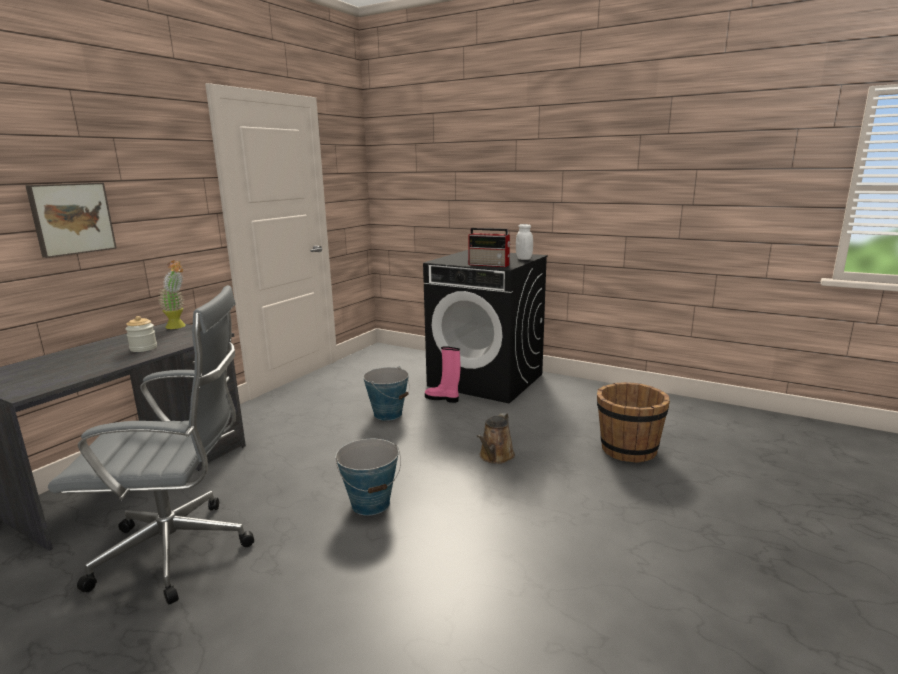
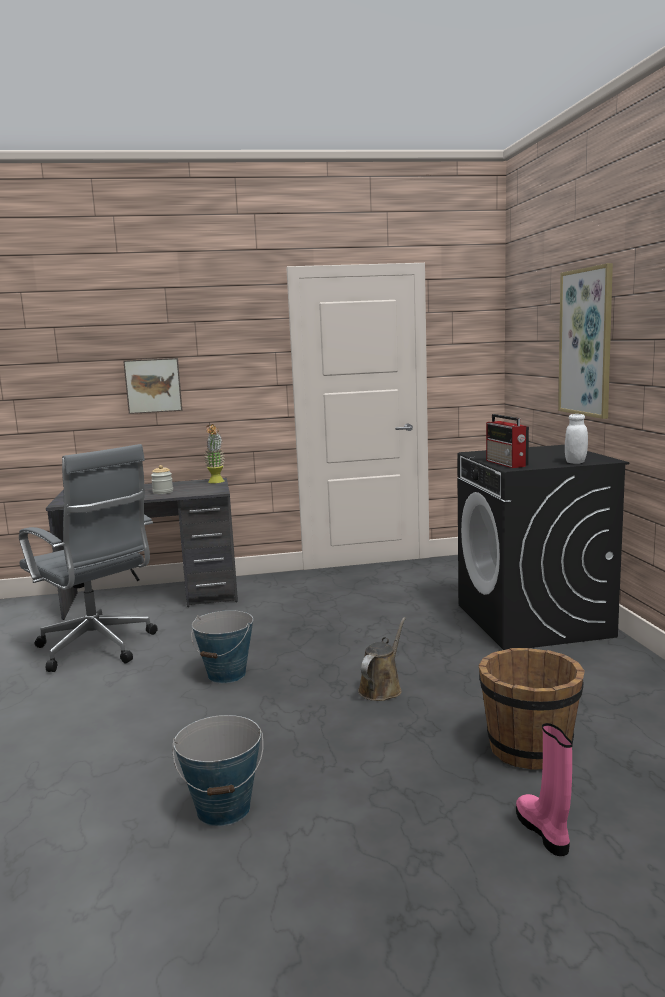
camera: 50 degrees right, 5 degrees down
bucket [363,367,410,421] -> bucket moved to [172,715,263,826]
pink boot [425,346,460,403] -> pink boot moved to [516,723,572,856]
brown watering can [477,413,515,464] -> brown watering can turned 135 degrees clockwise [358,617,406,701]
none -> picture [558,263,613,419]

